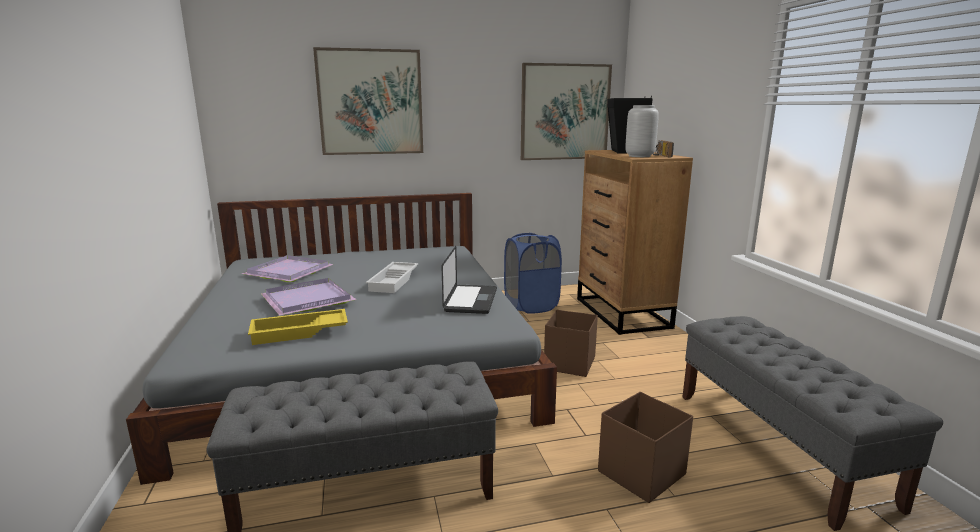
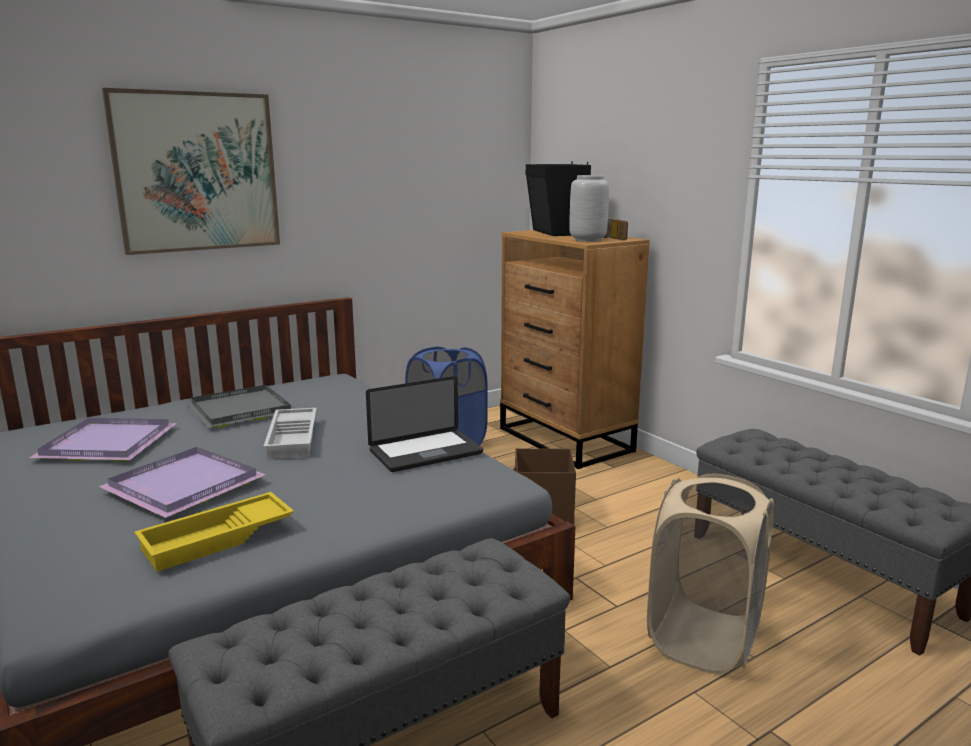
camera: 20 degrees left, 0 degrees up
laptop [441,246,497,314] -> laptop turned 75 degrees clockwise [366,376,483,472]
picture [521,63,612,160] -> none
brown storage box [598,392,693,503] -> beige laundry basket [647,474,774,674]
none -> grey tray [185,385,296,428]

